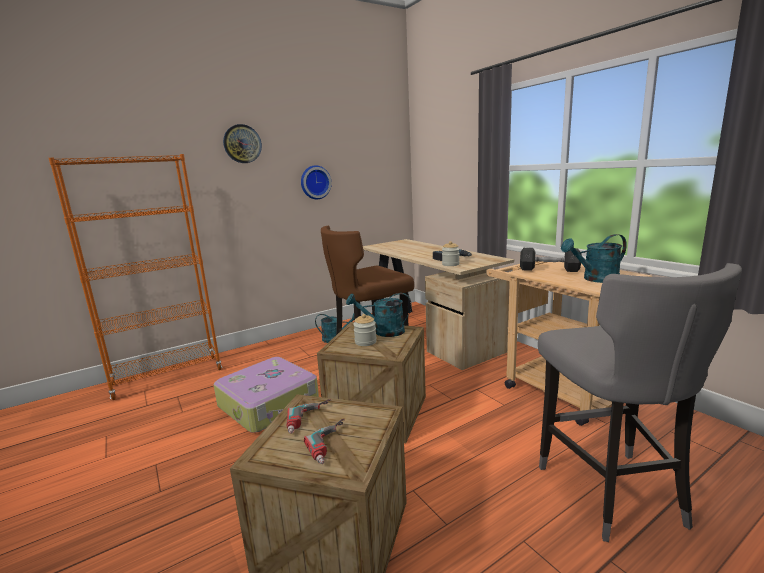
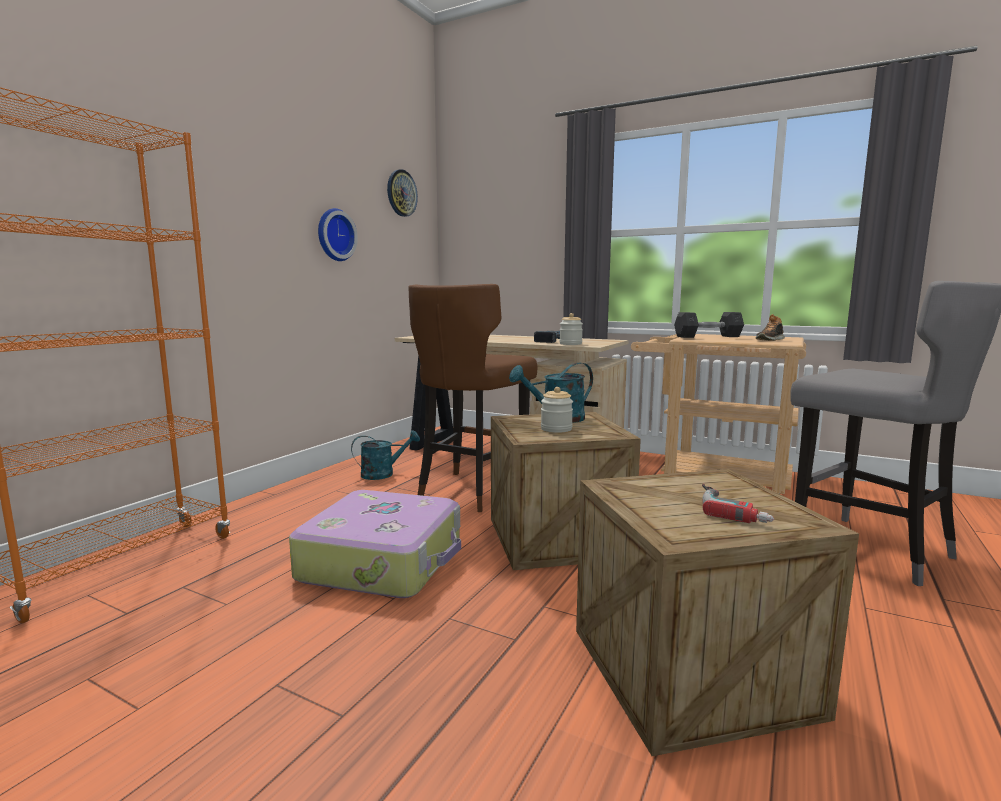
camera: 30 degrees left, 5 degrees down
wall clock [223,124,262,163] -> wall clock moved to [387,169,418,217]
power drill [286,399,332,434] -> none
turquoise watering can [561,234,627,283] -> shoe [756,314,785,341]

